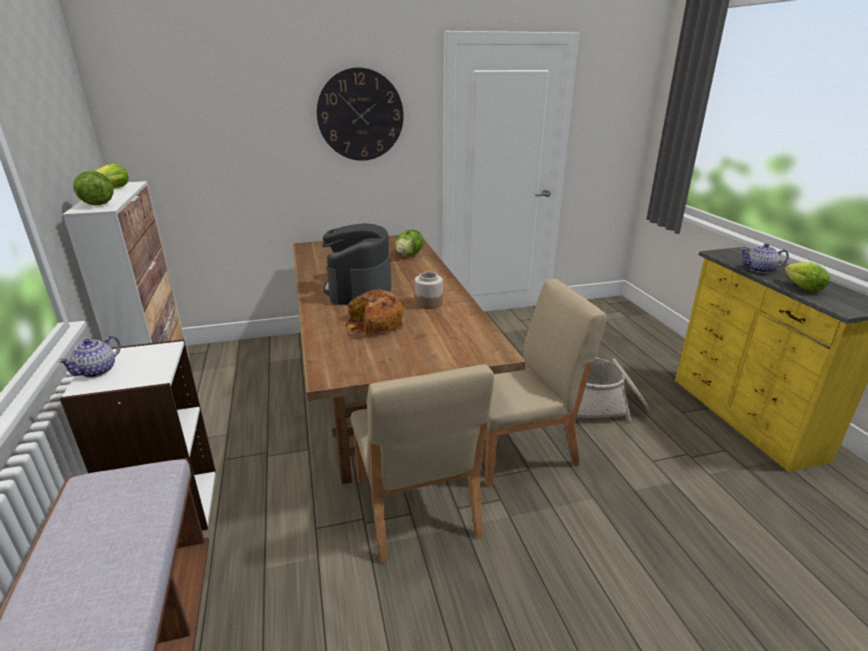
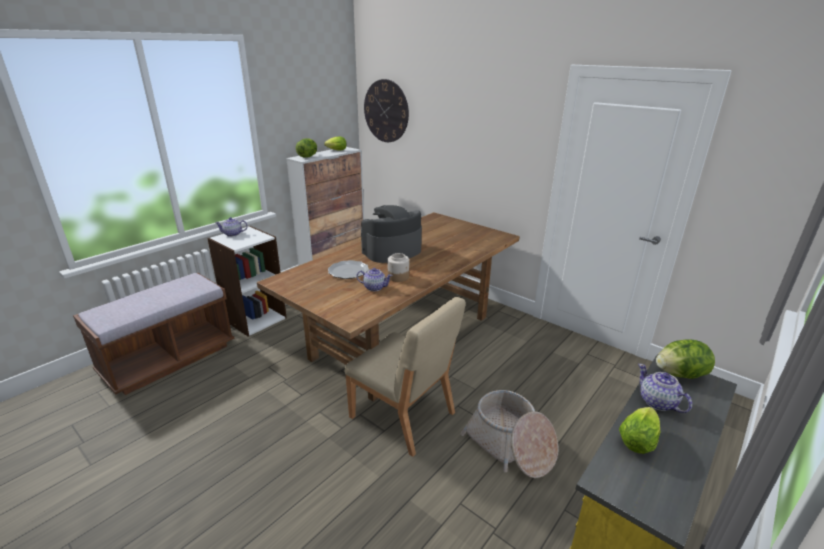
camera: 55 degrees right, 0 degrees up
wall clock [317,68,404,161] -> wall clock moved to [364,79,409,142]
bread [345,289,404,335] -> plate [328,260,369,279]
beige chair [350,364,494,564] -> none
lettuce [395,230,424,256] -> lettuce moved to [656,339,715,379]
none -> teapot [357,268,393,291]

